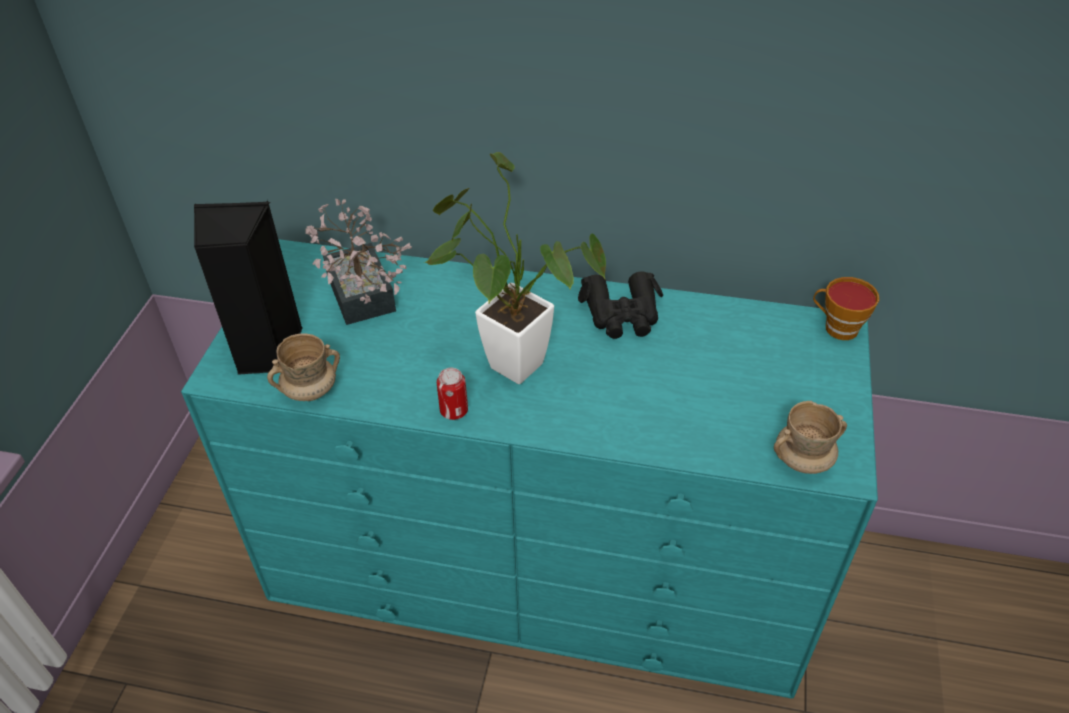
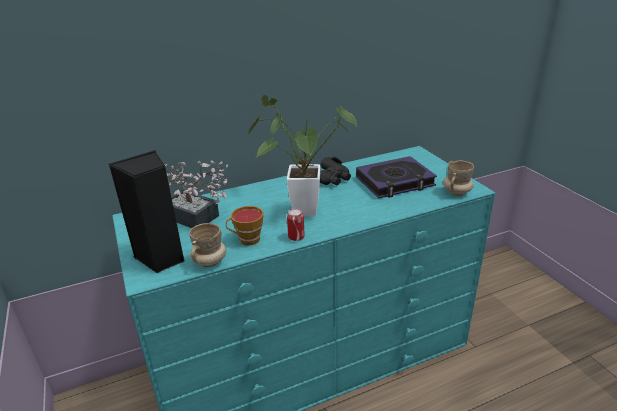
camera: 35 degrees left, 15 degrees down
cup [813,277,879,340] -> cup moved to [226,206,263,246]
none -> book [356,156,437,198]

